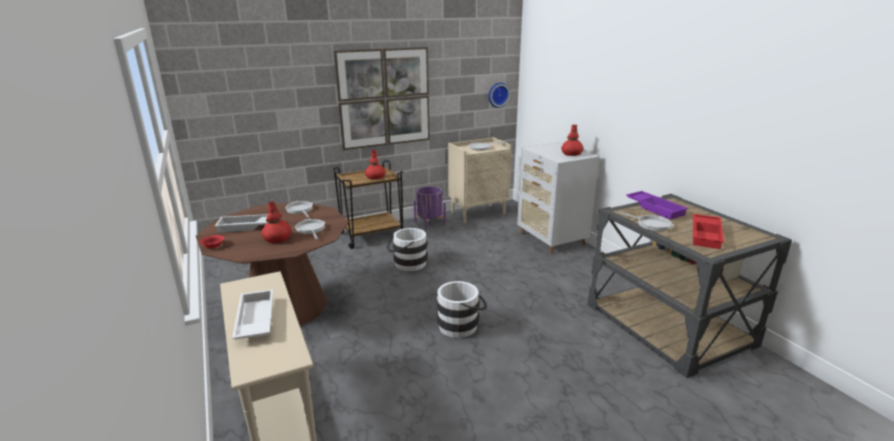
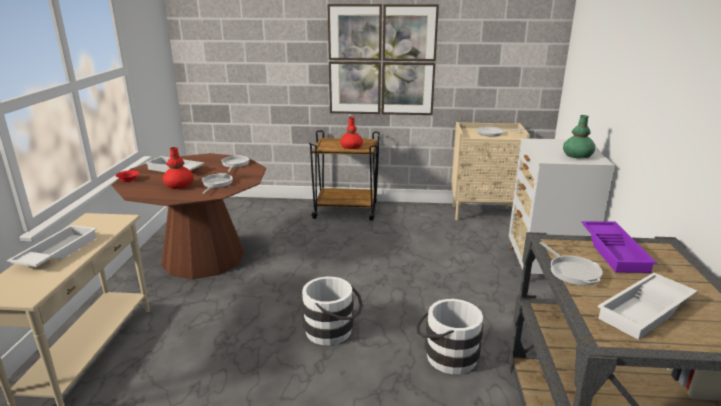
camera: 30 degrees right, 0 degrees up
white bucket [387,228,428,271] -> white bucket moved to [416,299,483,374]
purple planter [414,186,446,230] -> none
wall clock [488,83,510,108] -> none
red vase [561,125,583,156] -> green vase [563,115,596,158]
red tray [693,214,724,249] -> white tray [597,273,698,340]

